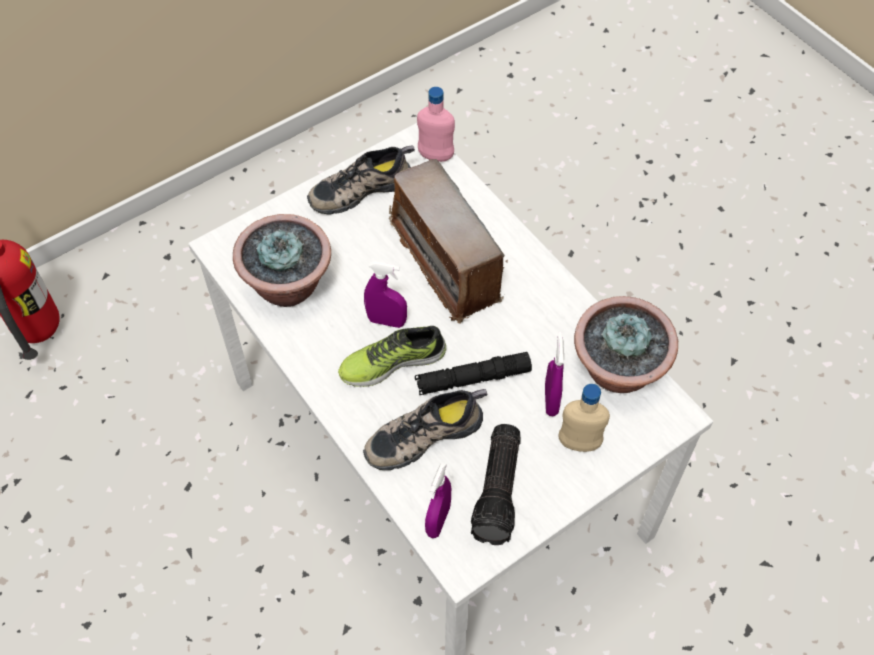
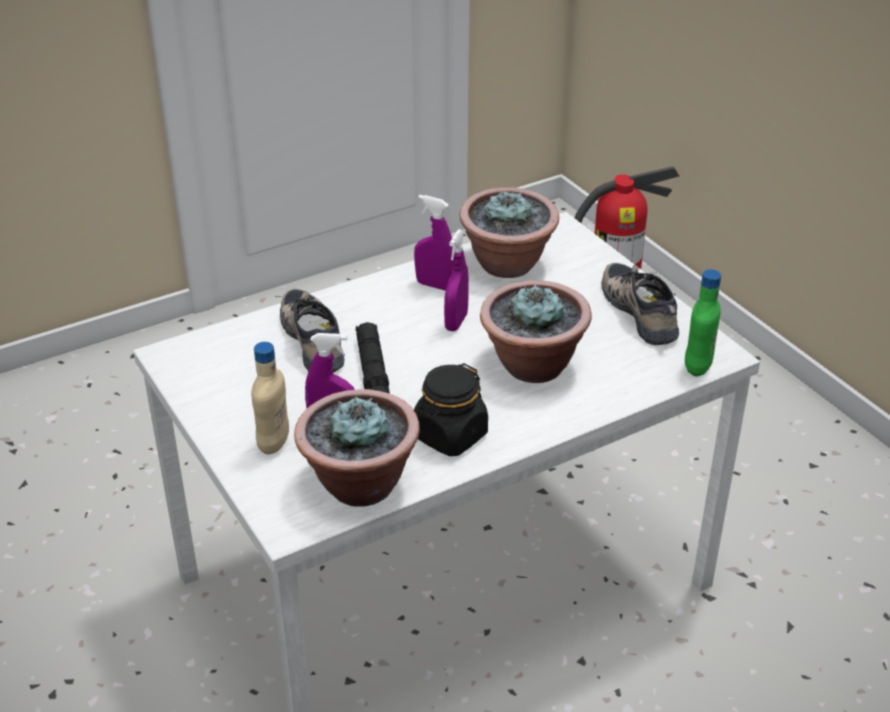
camera: 95 degrees right, 20 degrees down
shoe [338,326,446,387] -> none
radio [389,159,508,324] -> potted plant [480,281,592,383]
pink bottle [417,87,455,162] -> green bottle [685,269,721,377]
purple spray bottle [425,462,451,538] -> purple spray bottle moved to [414,195,453,291]
flashlight [471,424,521,545] -> none
none -> black jar [414,363,488,456]

